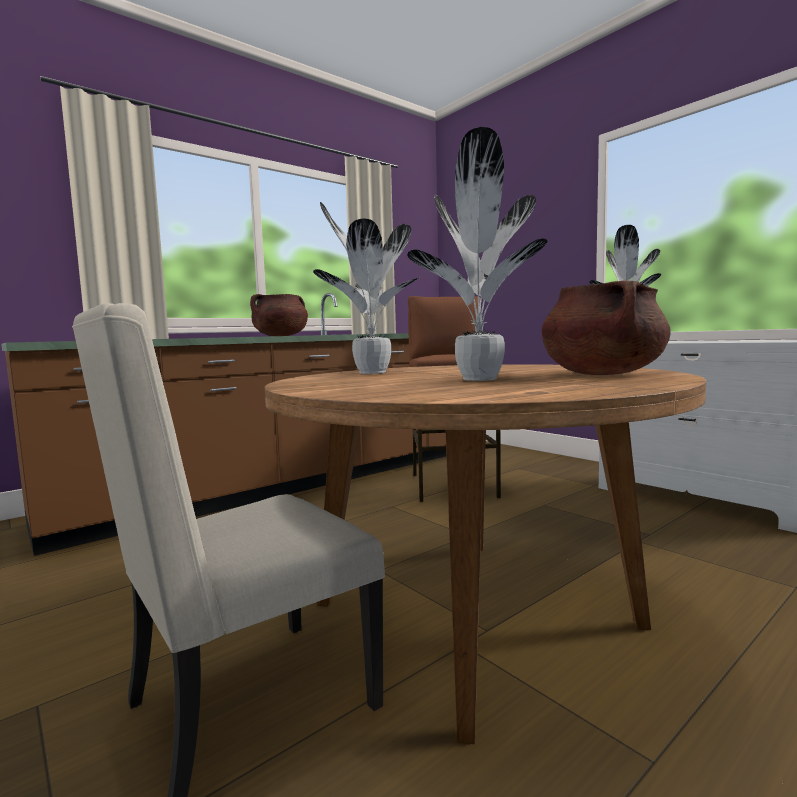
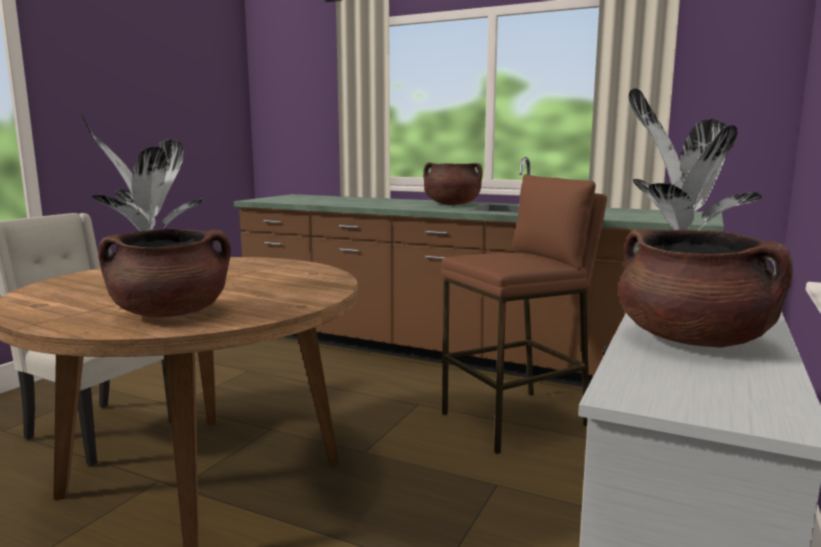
camera: 65 degrees right, 5 degrees up
potted plant [313,202,418,374] -> none
none -> brown cooking pot [619,229,793,348]

